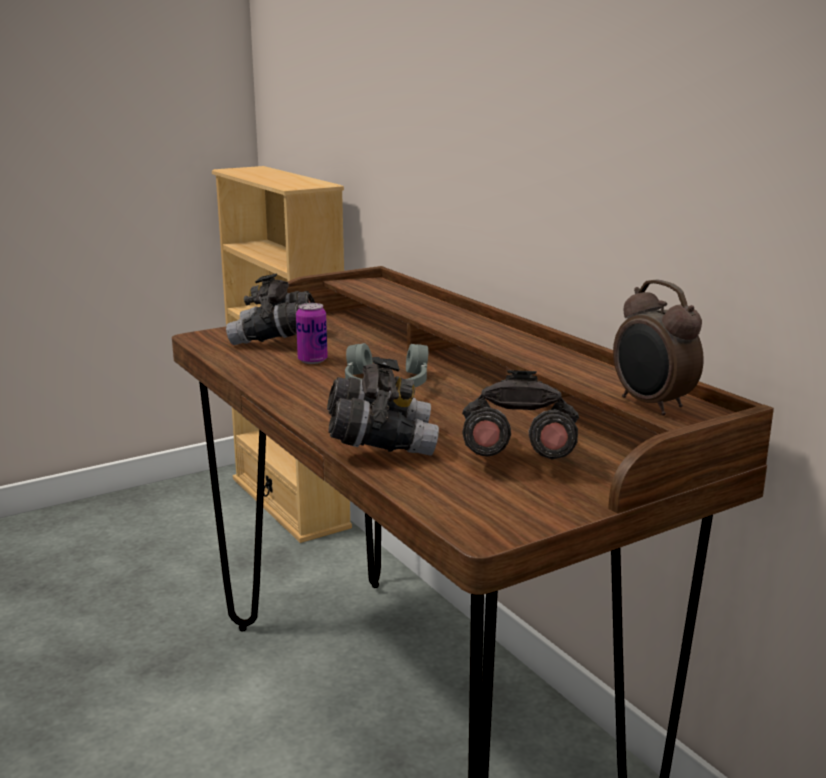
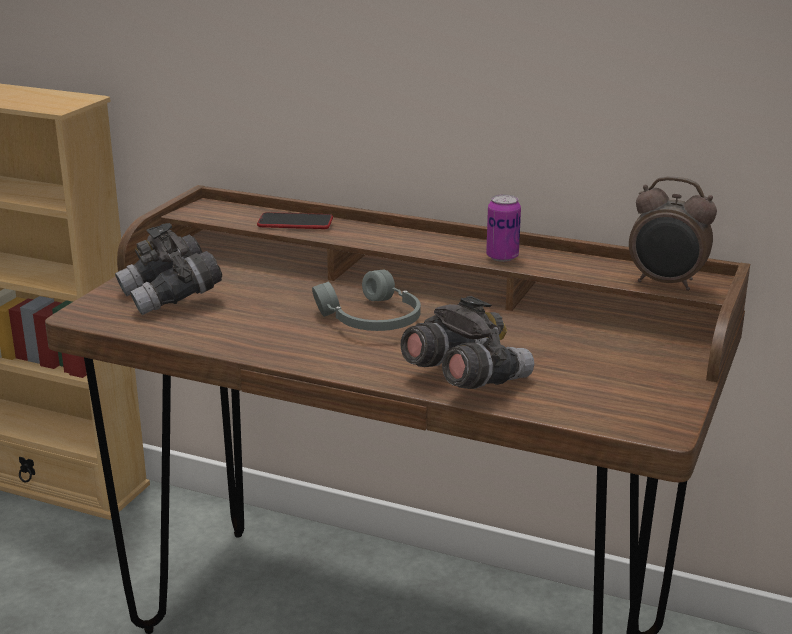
camera: 35 degrees left, 5 degrees up
can [296,303,328,364] -> can moved to [486,194,521,262]
grey binoculars [462,370,579,459] -> none
none -> phone [257,212,333,229]

